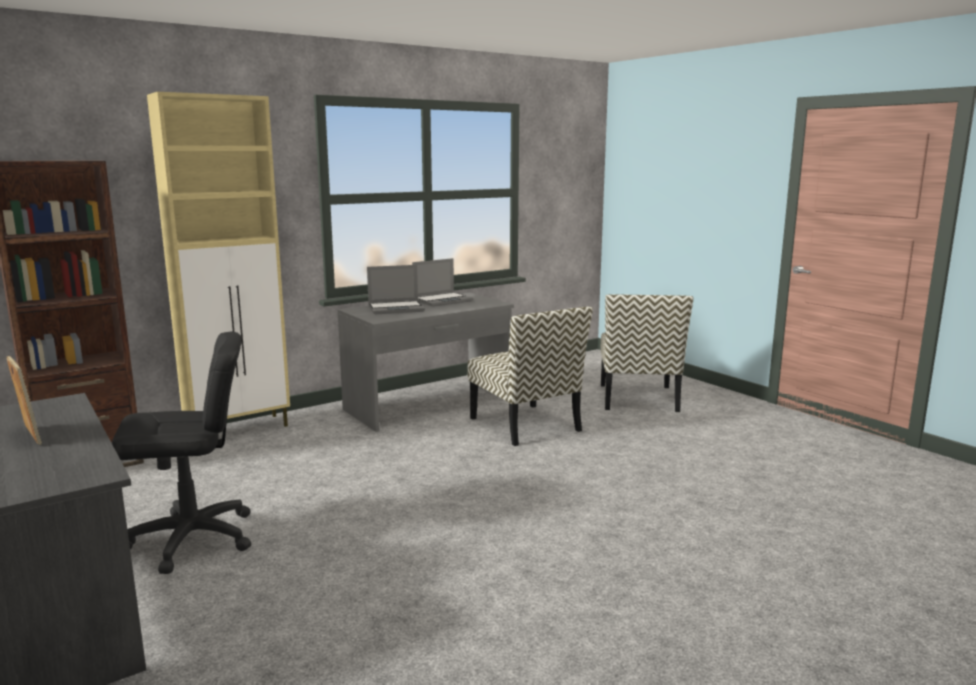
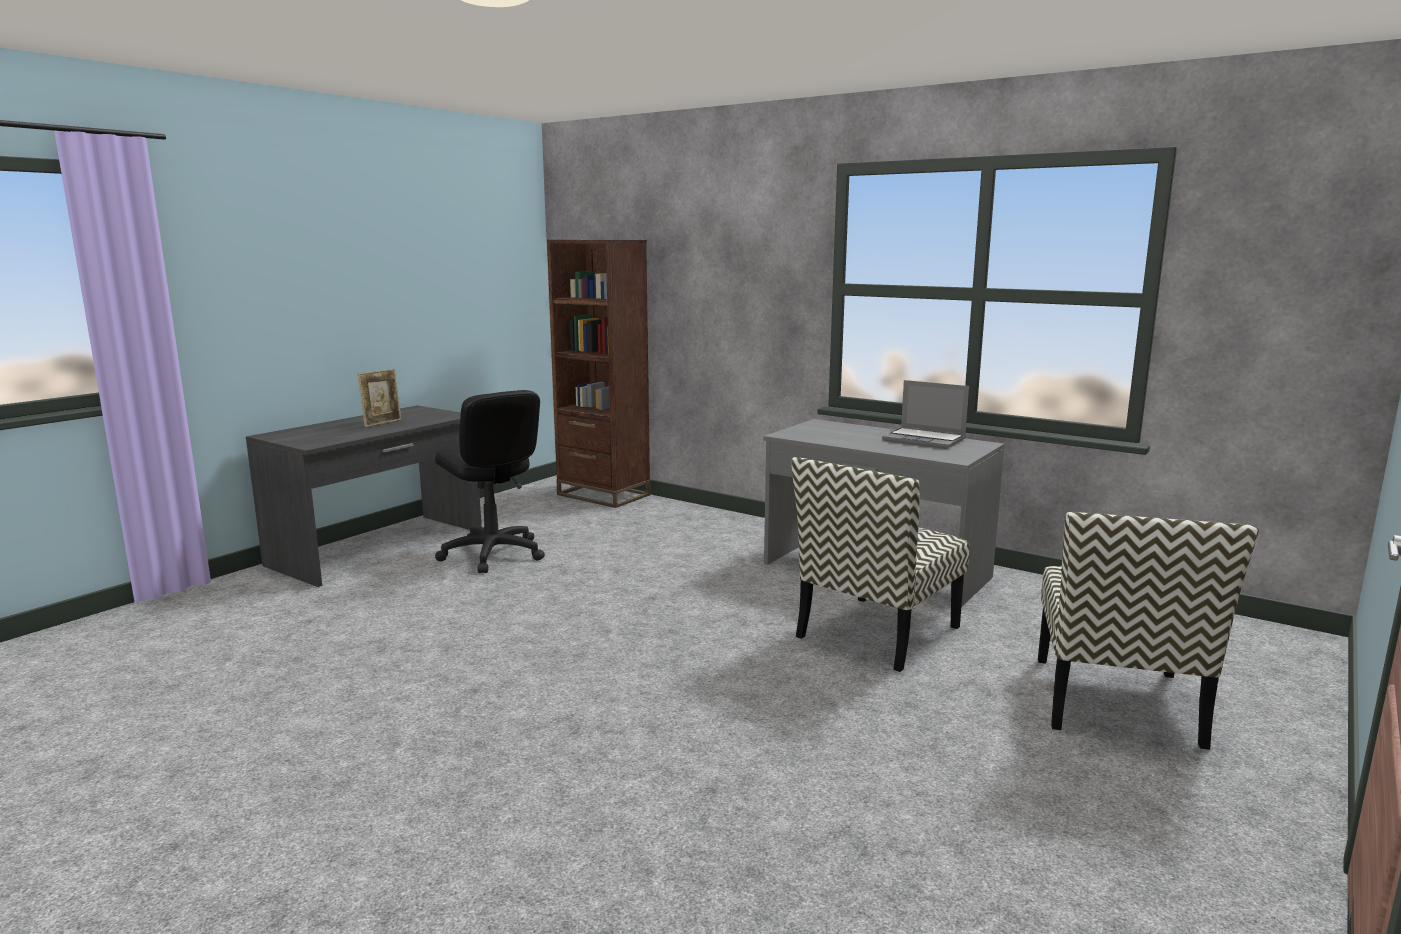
camera: 70 degrees right, 0 degrees up
beige cabinet [147,92,290,427] -> none
laptop [367,265,425,314] -> none
chair [600,294,693,412] -> chair turned 60 degrees counterclockwise [1038,512,1259,750]

